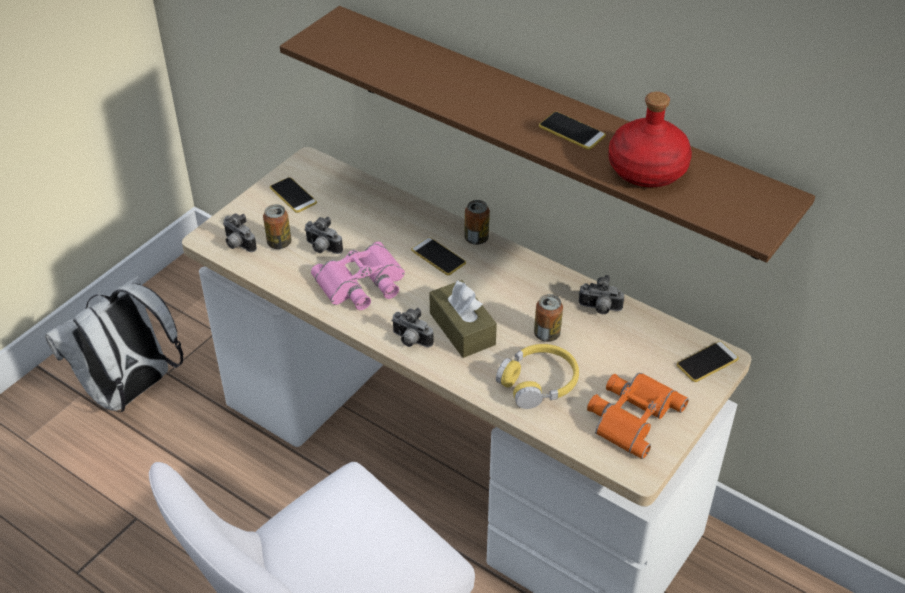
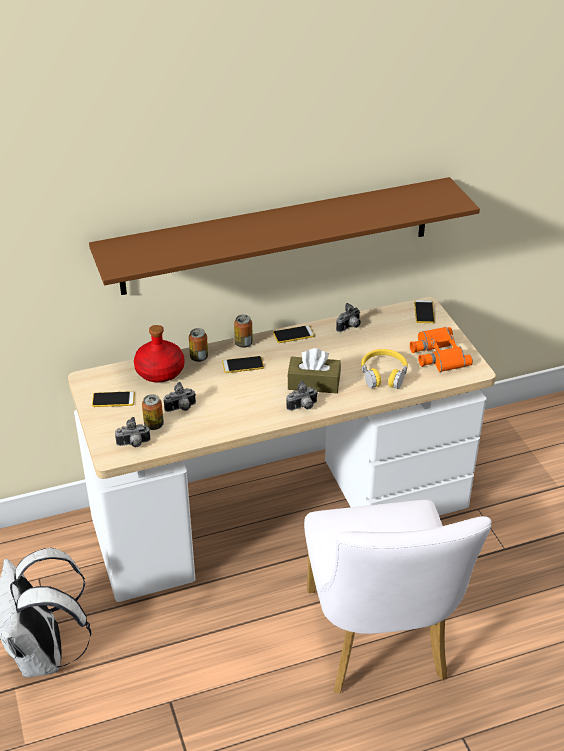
camera: 55 degrees left, 5 degrees down
pink binoculars [311,242,405,310] -> none
can [534,294,563,342] -> can moved to [189,328,208,362]
phone [539,112,606,150] -> phone moved to [273,325,315,343]
red bottle [608,92,692,187] -> red bottle moved to [134,325,184,383]

